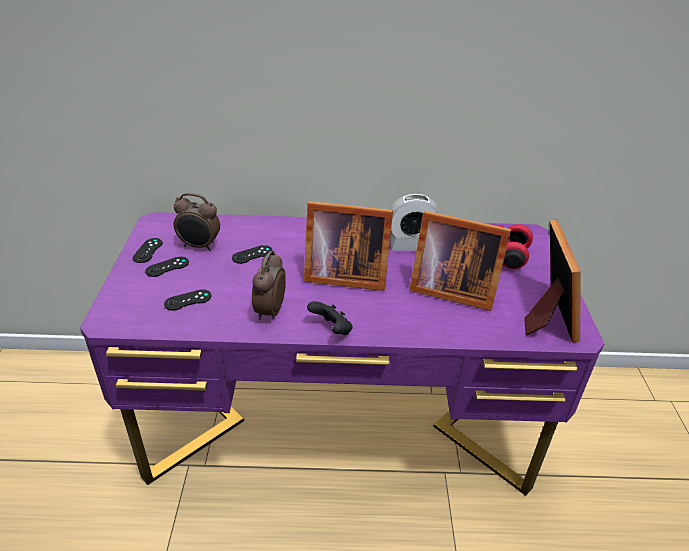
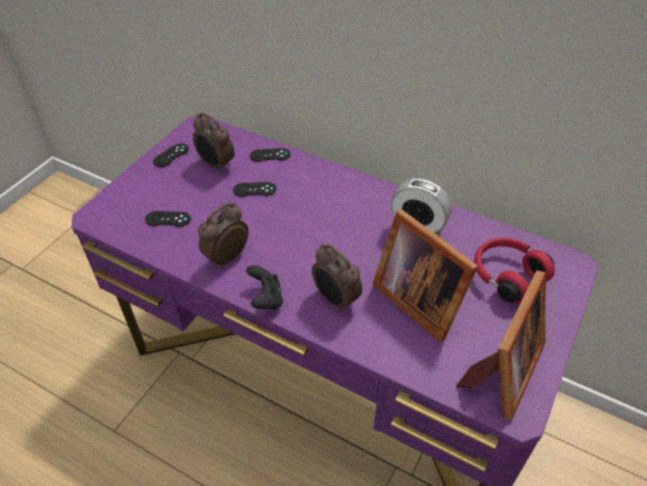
camera: 30 degrees right, 10 degrees up
black game controller [145,257,189,277] -> black game controller moved to [250,148,290,162]
picture frame [304,201,393,291] -> none
none -> alarm clock [312,244,362,313]

